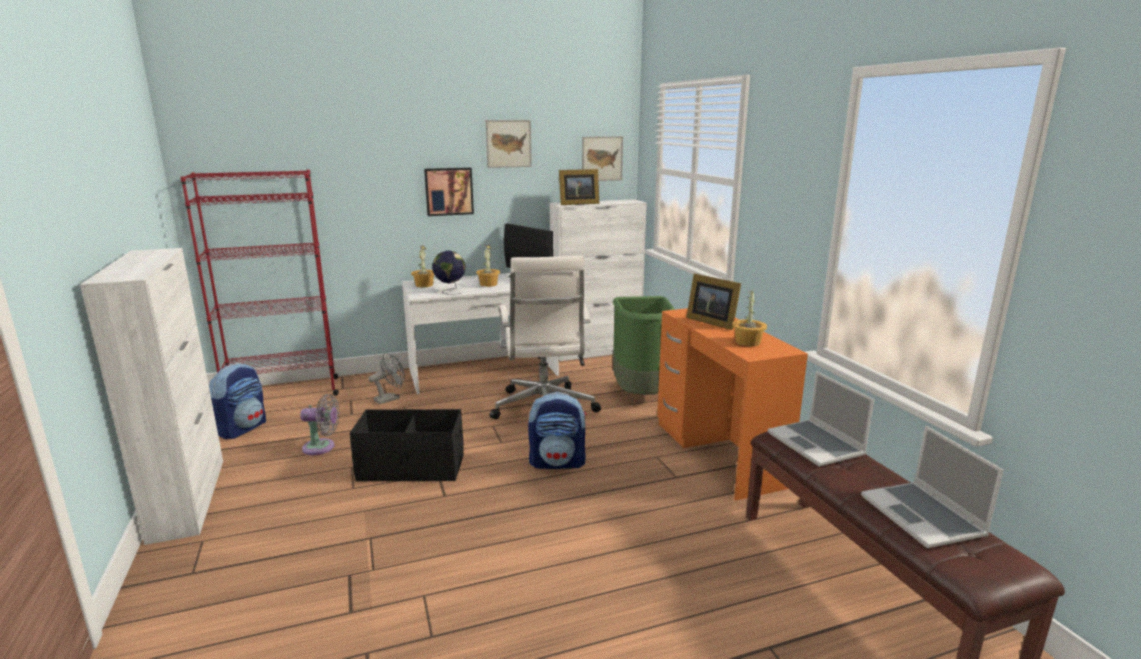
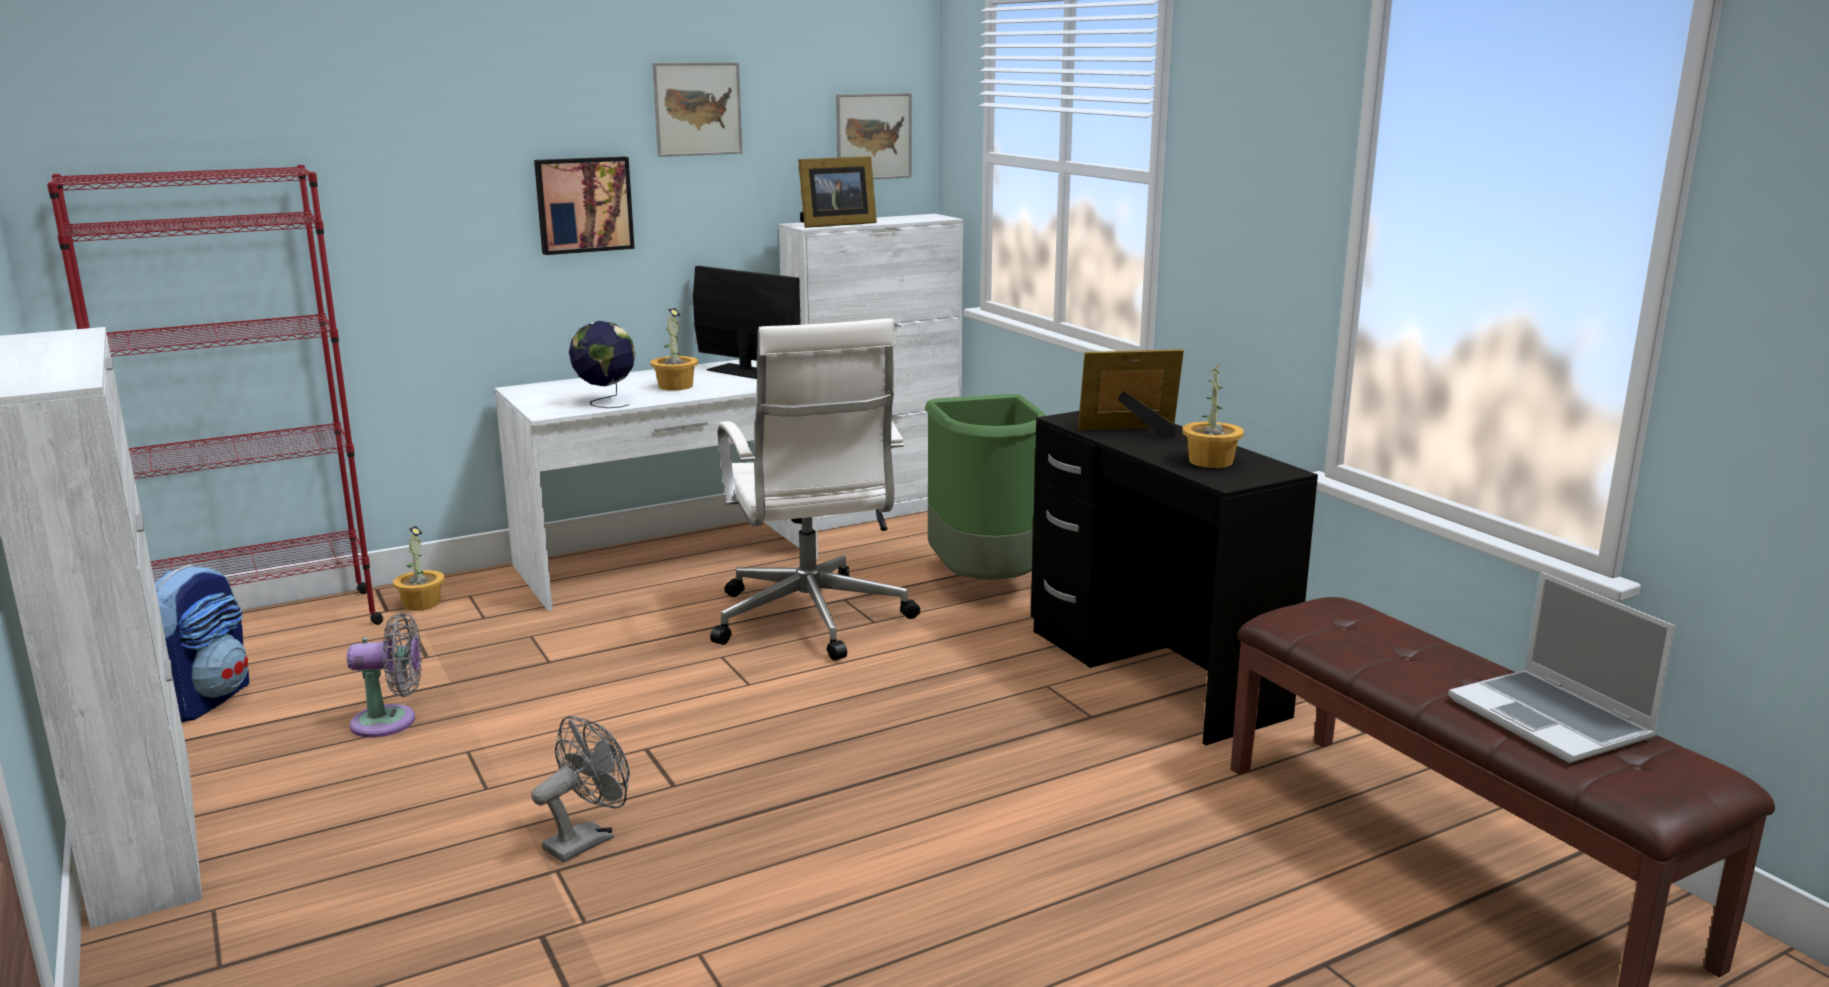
camera: 10 degrees left, 0 degrees up
black storage box [349,409,464,481] -> none
grey fan [368,353,405,404] -> grey fan moved to [531,716,630,862]
potted plant [411,245,434,287] -> potted plant moved to [393,526,445,611]
backpack [528,392,587,469] -> none
orange desk [657,308,808,500] -> black desk [1031,411,1318,745]
picture frame [686,274,741,330] -> picture frame turned 135 degrees clockwise [1078,349,1184,438]
laptop [768,371,874,467] -> none

